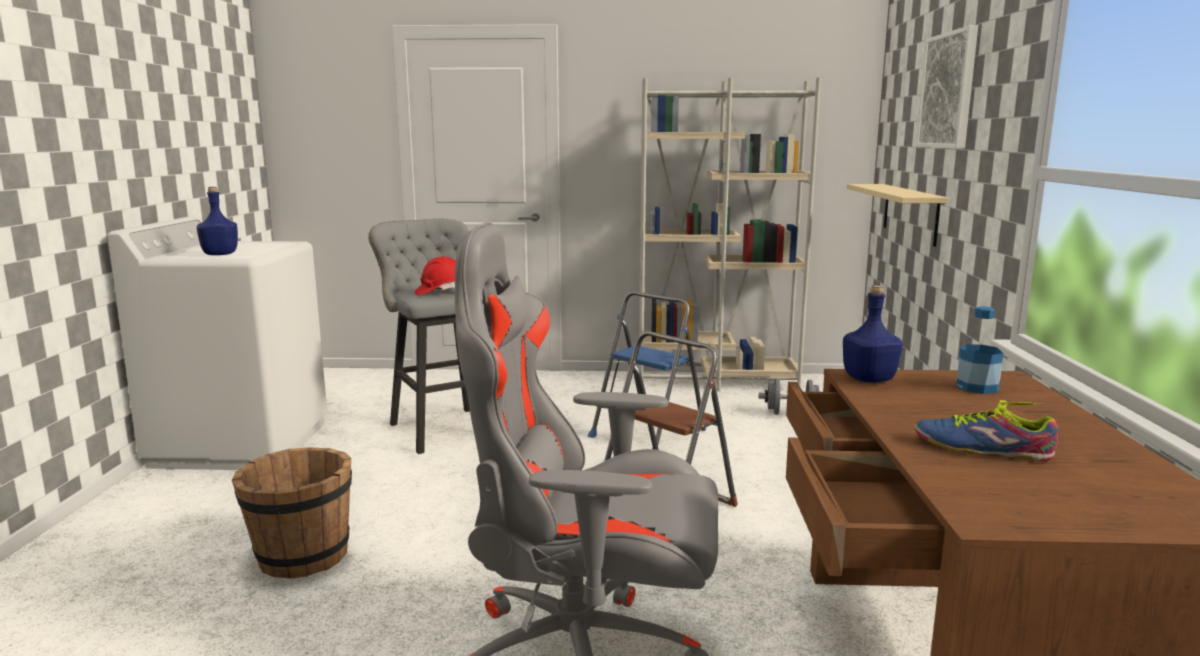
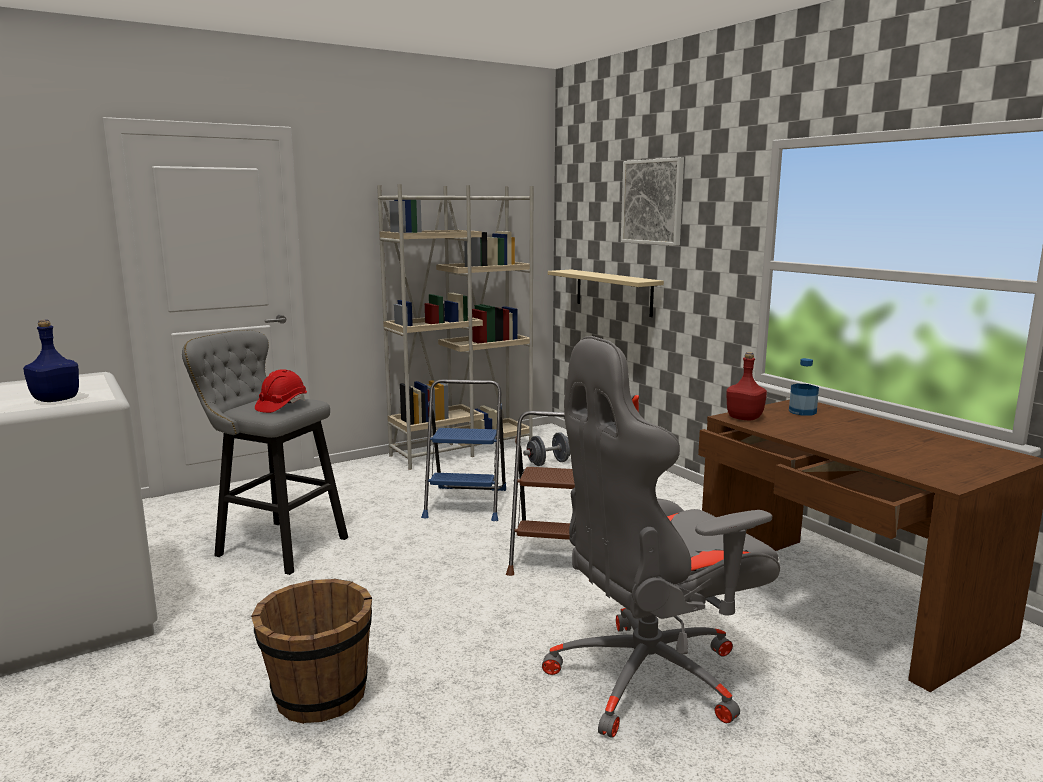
camera: 35 degrees left, 0 degrees up
blue bottle [843,285,903,382] -> red bottle [726,352,767,420]
shoe [915,400,1058,461] -> none

